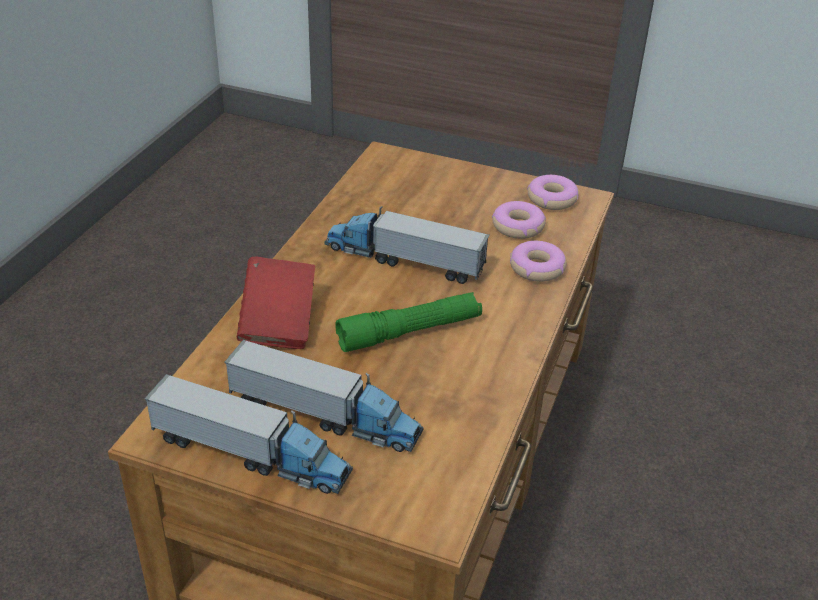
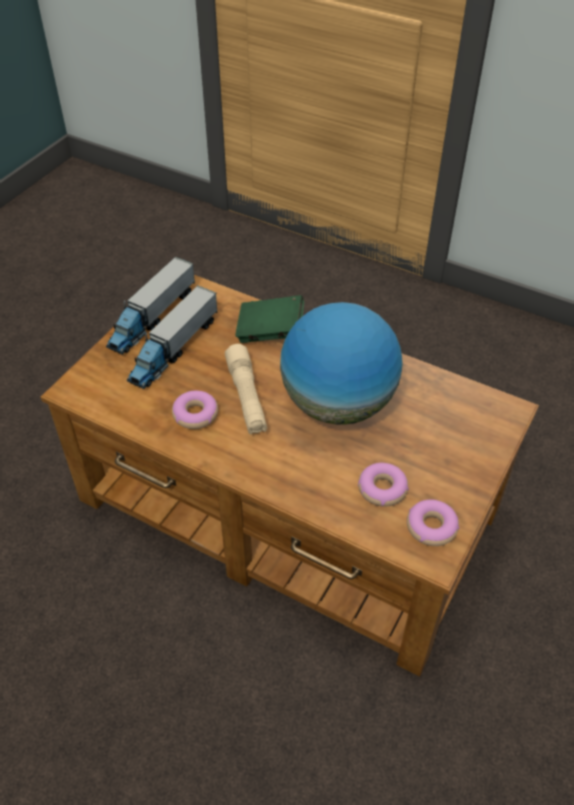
camera: 100 degrees right, 10 degrees up
red book [237,257,315,349] -> green book [235,295,304,343]
toy truck [324,206,489,284] -> globe [280,302,403,425]
green flashlight [335,292,482,352] -> beige flashlight [225,344,267,435]
donut [510,241,566,282] -> donut moved to [172,390,218,429]

